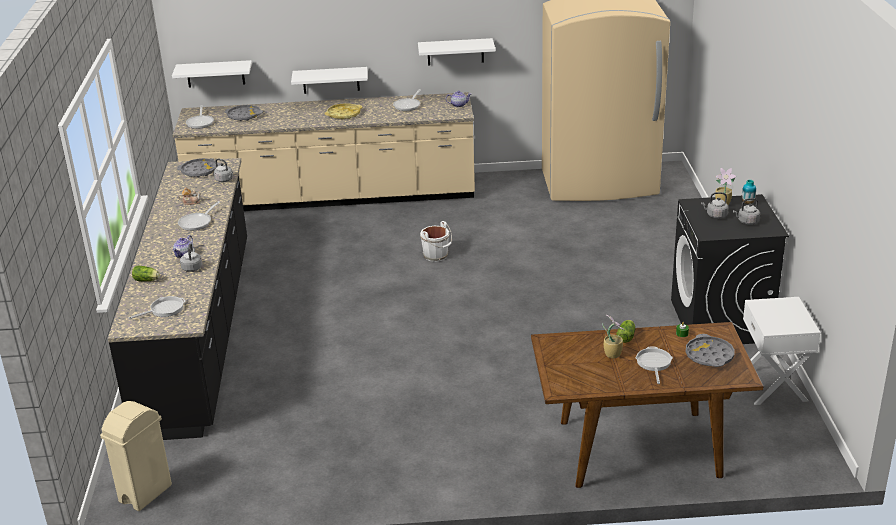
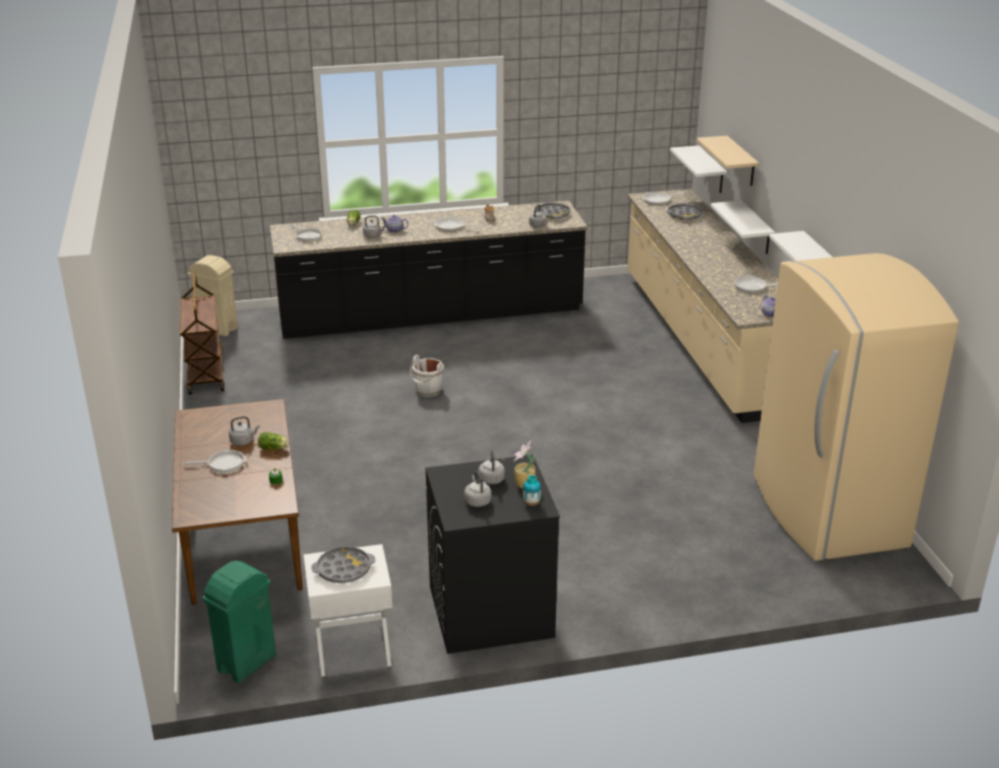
camera: 80 degrees right, 0 degrees up
yellow tray [324,103,362,120] -> none
white bucket [420,221,452,262] -> white bucket moved to [410,355,444,397]
potted plant [603,315,625,358] -> grey kettle [229,416,260,446]
grey tray [685,334,735,367] -> grey tray moved to [311,546,375,583]
none -> brown cart [180,273,225,395]
none -> green trash can [202,561,276,683]
none -> beige shelf [697,136,759,186]

